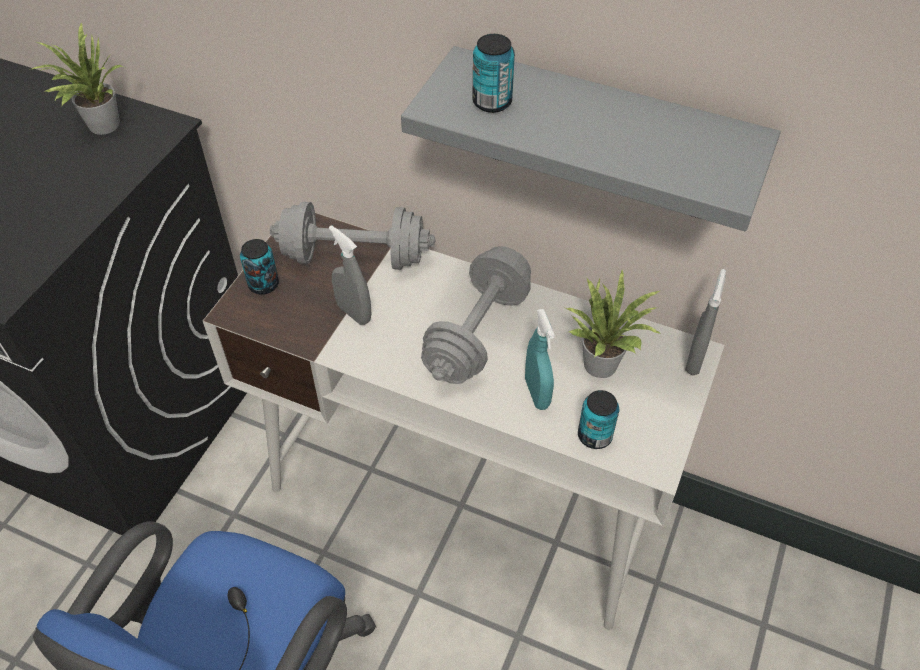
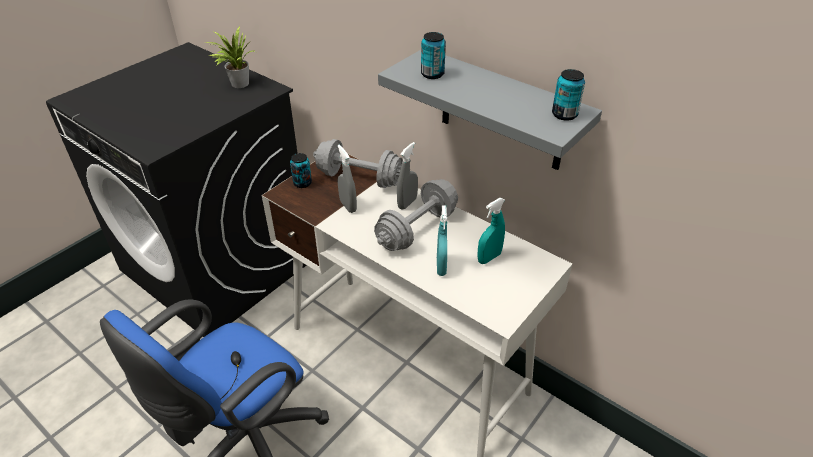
camera: 15 degrees right, 10 degrees down
potted plant [565,269,661,378] -> turquoise spray bottle [477,198,505,264]
can [578,390,619,449] -> can moved to [552,69,585,121]
grey spray bottle [685,269,726,375] -> grey spray bottle moved to [397,142,418,210]

